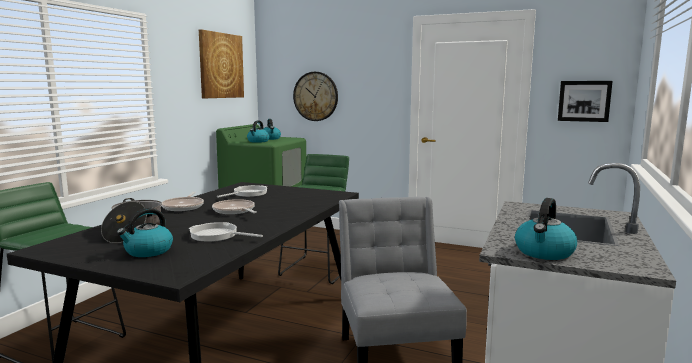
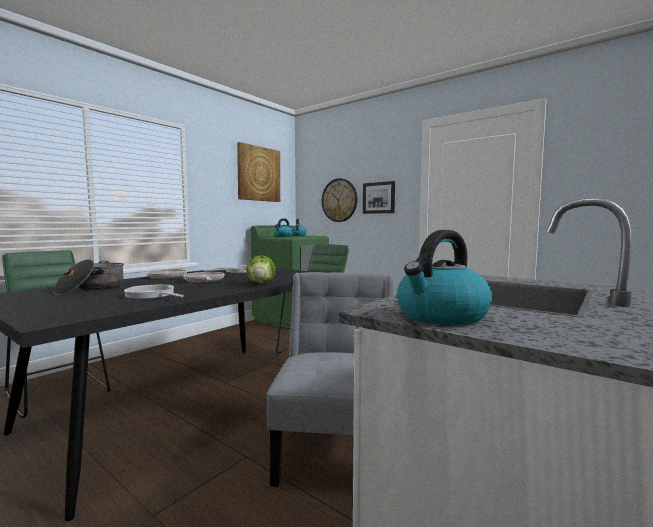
camera: 15 degrees right, 5 degrees down
kettle [117,208,173,257] -> none
picture [558,81,613,122] -> picture moved to [363,181,395,214]
none -> lettuce [246,255,276,284]

